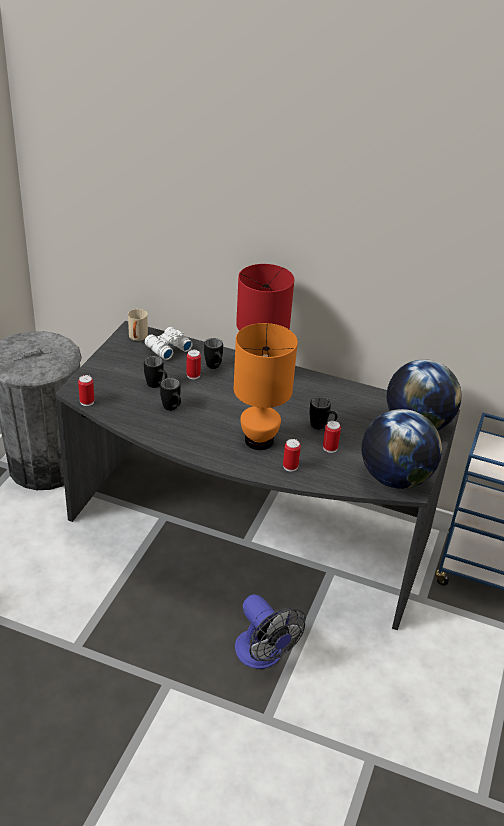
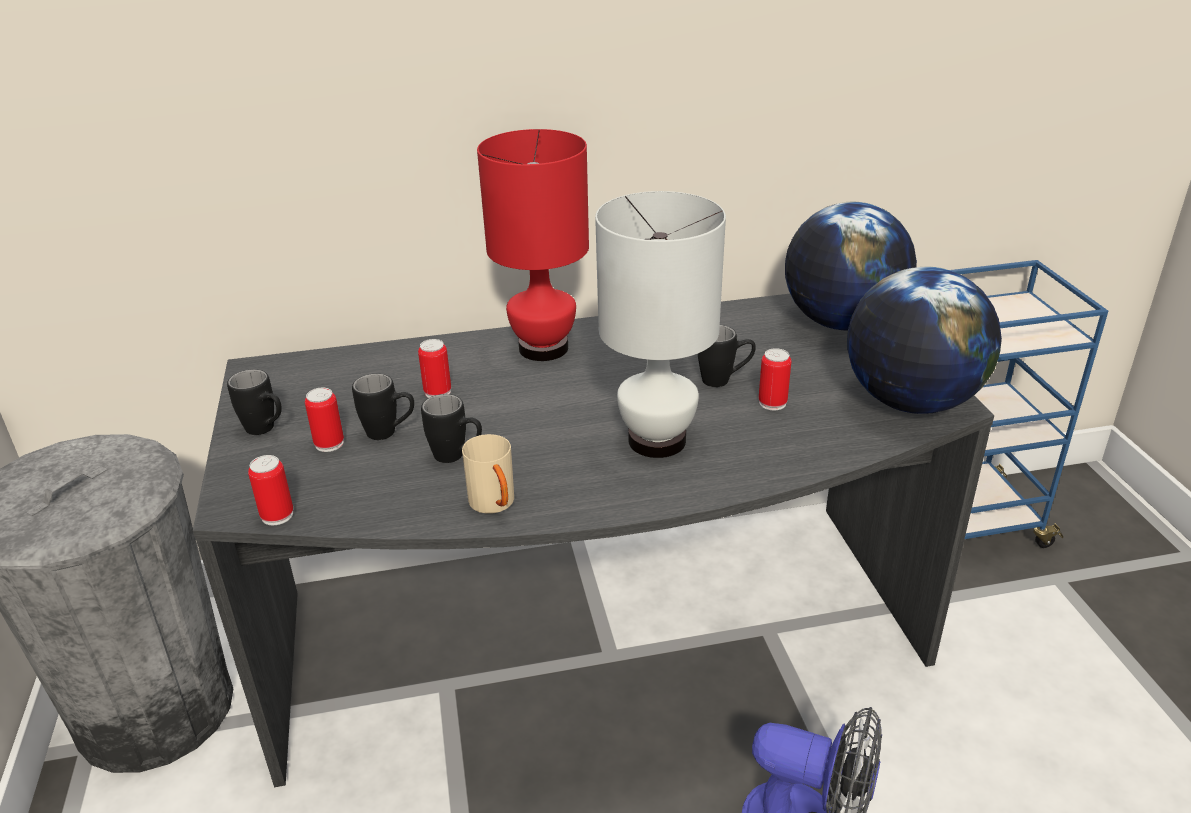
camera: 30 degrees left, 5 degrees down
beige mug [128,309,148,341] -> beige mug moved to [462,434,514,514]
white binoculars [145,327,193,360] -> none
black mug [204,338,223,369] -> black mug moved to [227,369,282,435]
orange table lamp [234,323,298,450] -> white table lamp [595,191,726,458]
can [283,439,301,472] -> can moved to [305,388,344,452]

